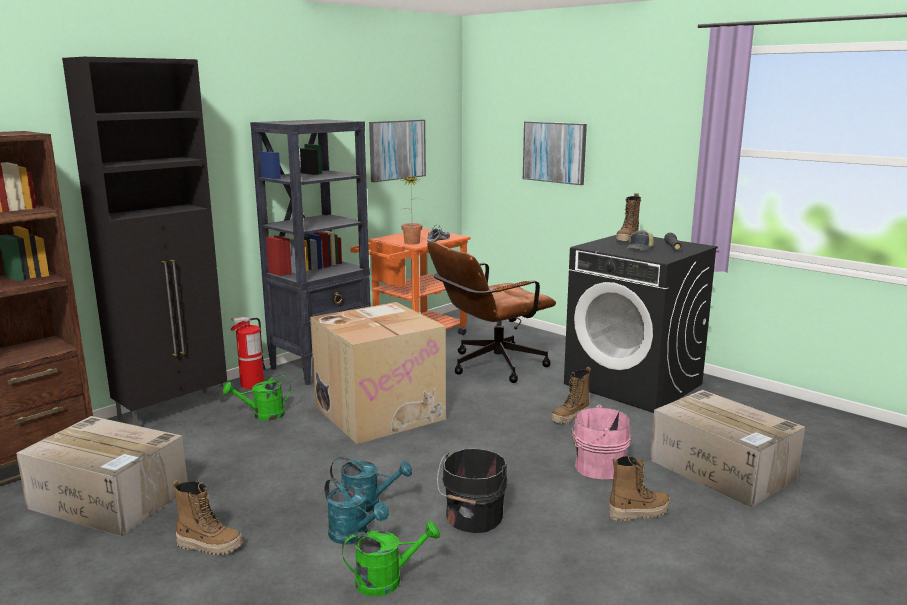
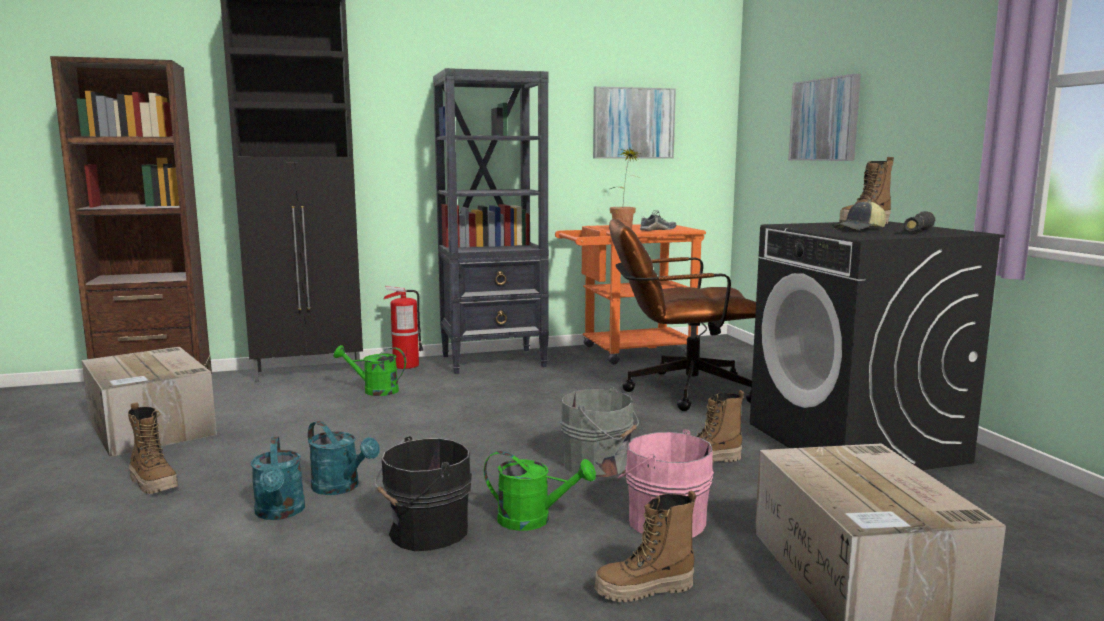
camera: 30 degrees right, 5 degrees down
cardboard box [310,302,446,444] -> none
green watering can [342,521,440,597] -> green watering can moved to [484,451,596,531]
boot [609,456,670,521] -> boot turned 150 degrees clockwise [594,490,697,602]
none -> grey bucket [560,386,639,477]

